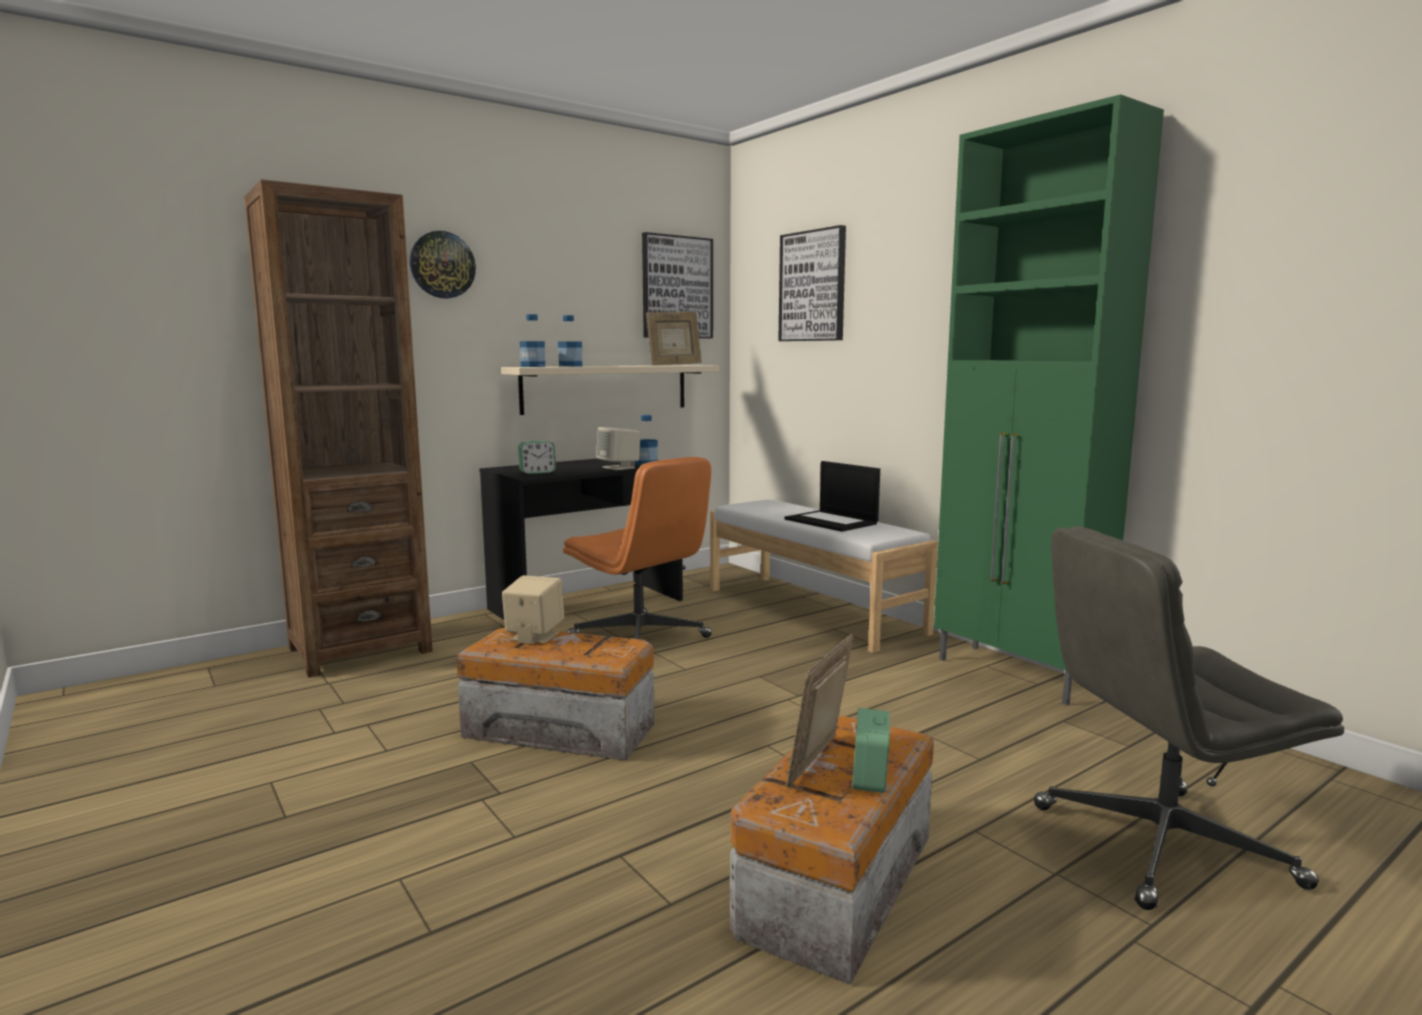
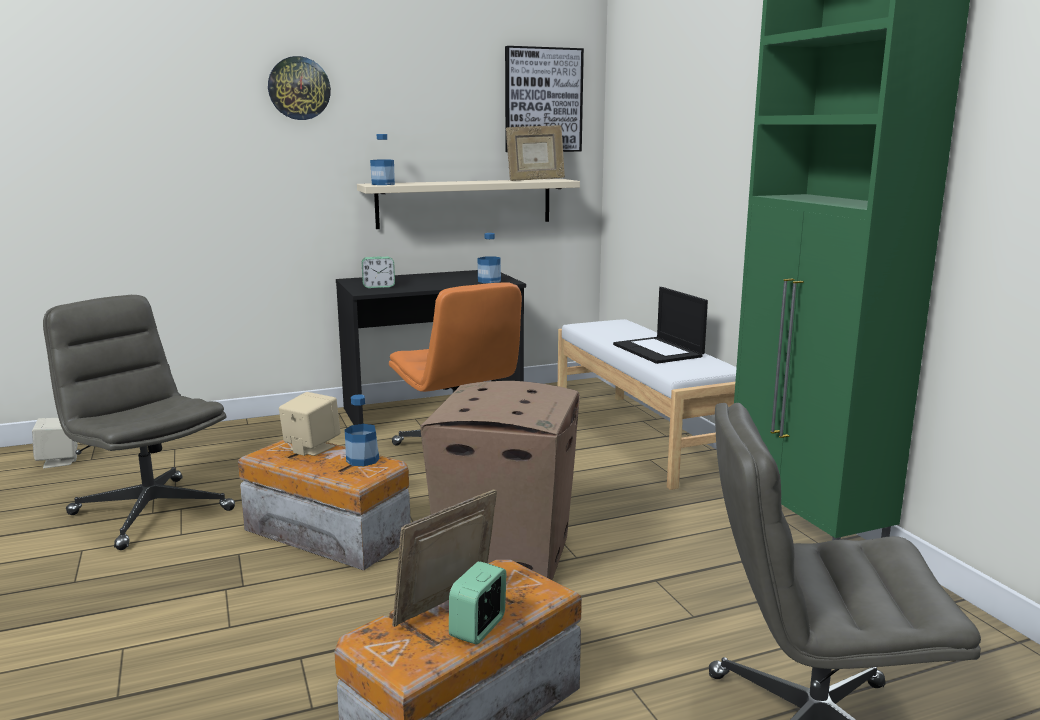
camera: 15 degrees right, 5 degrees up
brown bookcase [244,179,433,678] -> none
bottle [558,315,582,367] -> bottle moved to [345,394,379,466]
beige speaker [596,427,641,470] -> beige speaker moved to [32,418,78,469]
picture [778,225,846,341] -> none
none -> grey office chair [43,295,235,550]
none -> cardboard box [420,381,580,580]

